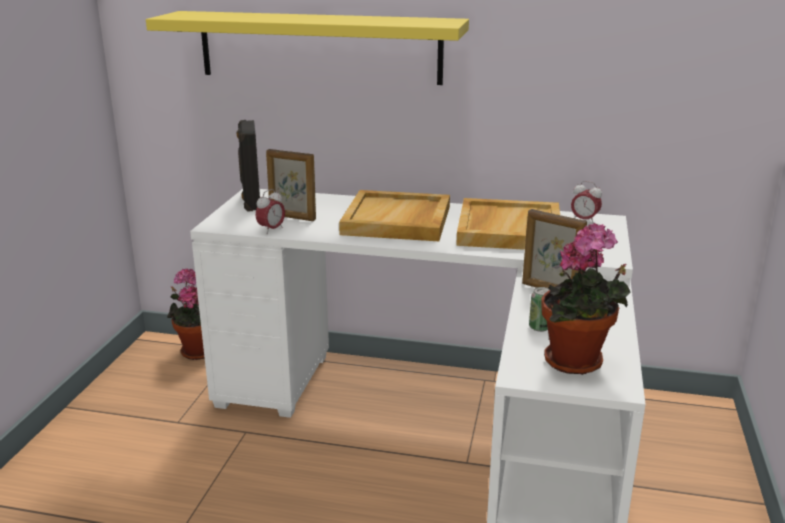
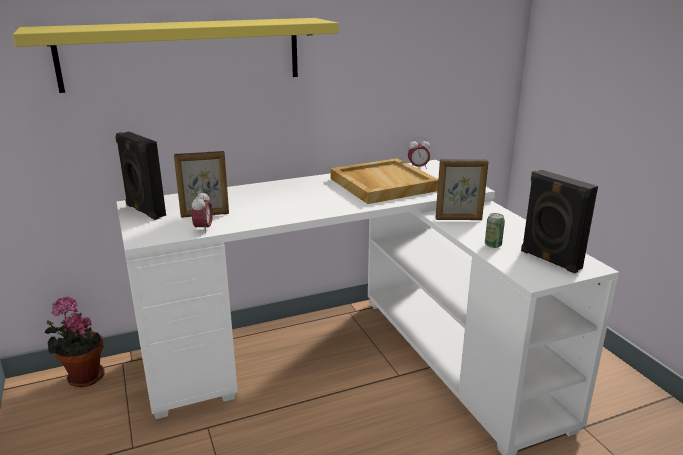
camera: 35 degrees left, 0 degrees up
beige tray [339,190,450,241] -> none
potted plant [541,223,631,375] -> black speaker [521,170,598,274]

